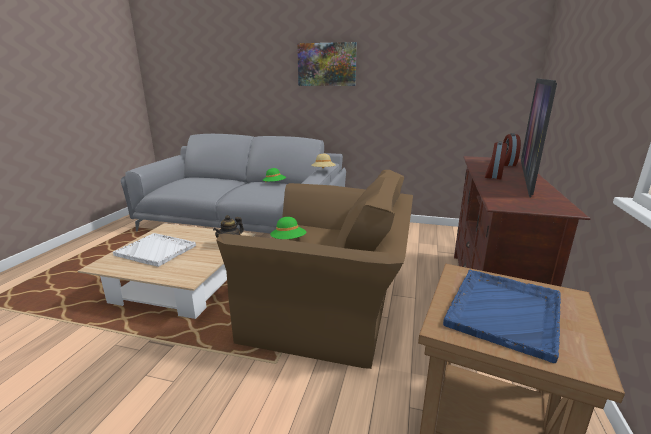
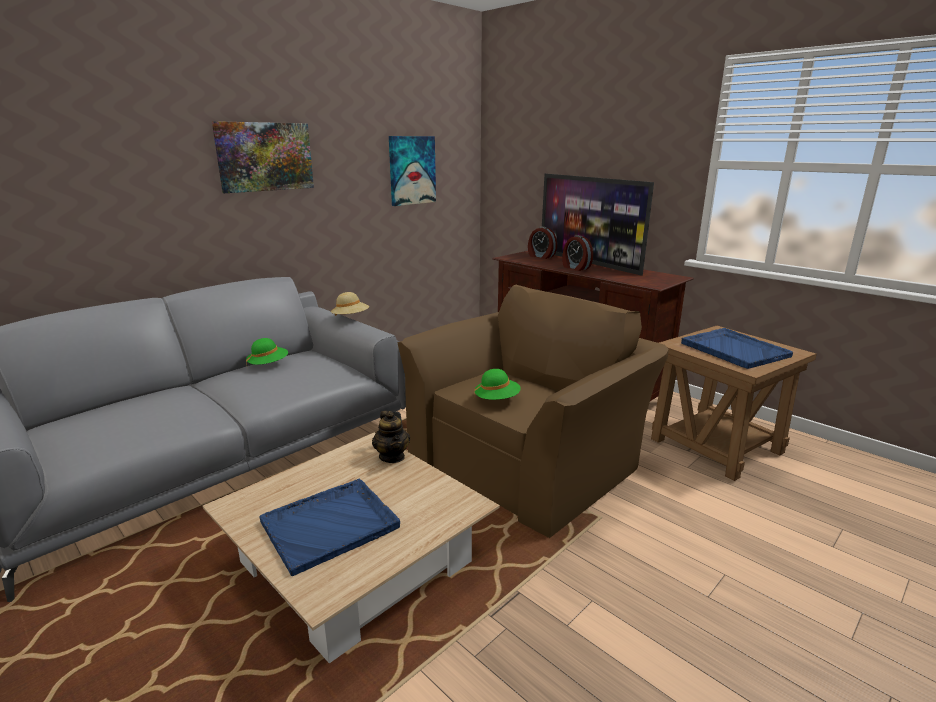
camera: 60 degrees left, 0 degrees up
white tray [113,233,196,267] -> blue tray [260,479,400,576]
none -> picture [389,136,436,206]

